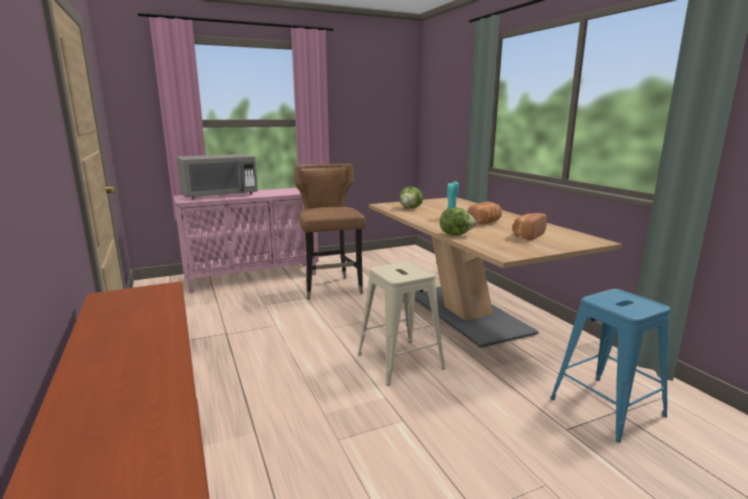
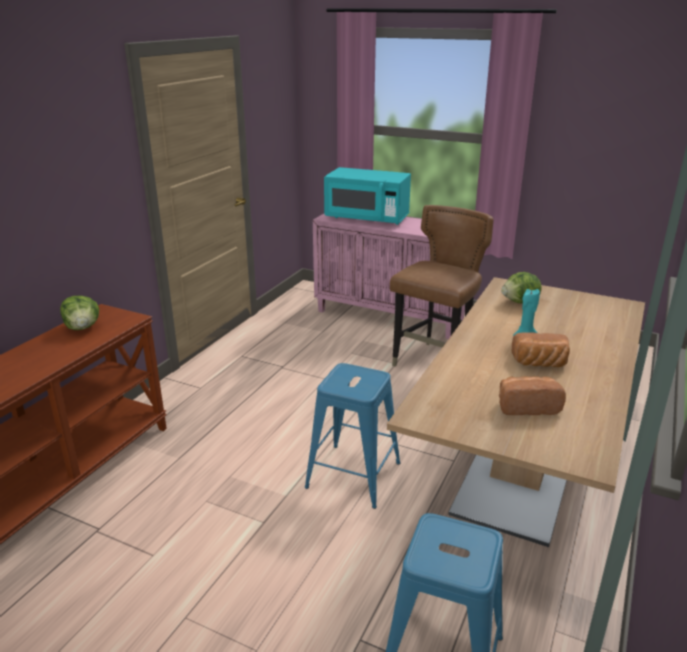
camera: 50 degrees right, 10 degrees up
grey microwave [176,154,258,200] -> turquoise microwave [324,167,411,225]
beige stool [358,262,445,386] -> blue stool [305,363,400,509]
lettuce [440,207,476,236] -> lettuce moved to [60,296,99,330]

